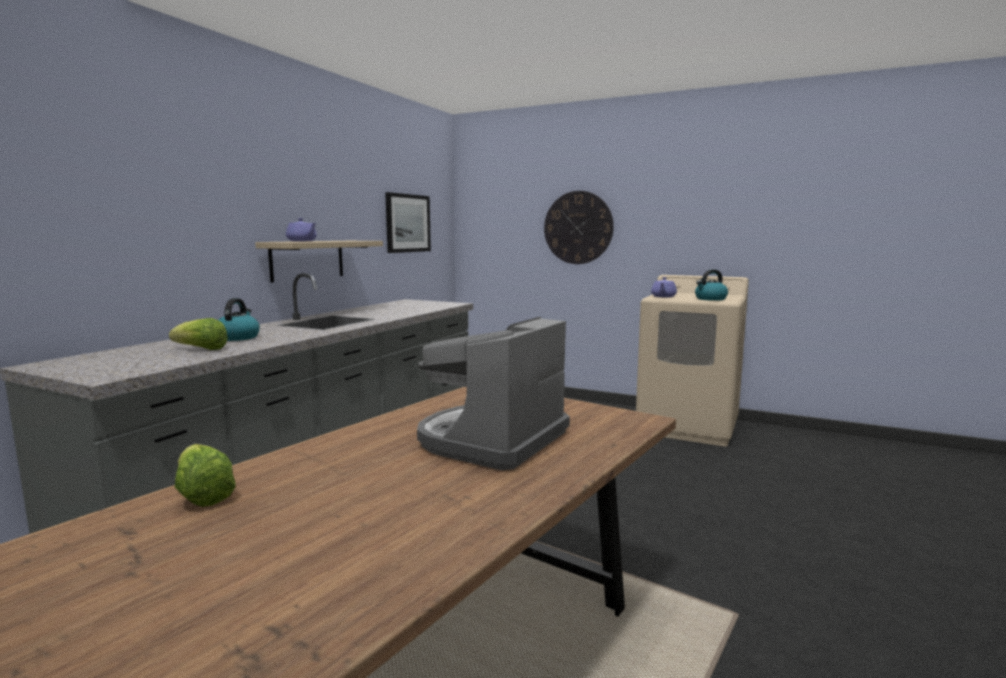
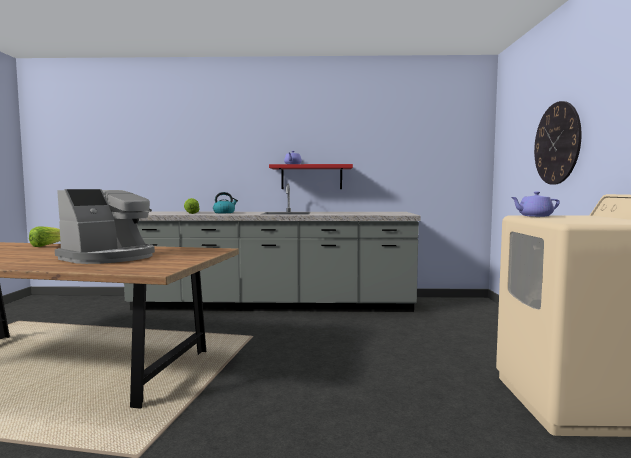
camera: 65 degrees right, 5 degrees down
beige shelf [255,241,383,283] -> red shelf [269,164,353,189]
picture [385,192,431,253] -> none
coffee machine [417,317,570,470] -> coffee machine turned 120 degrees clockwise [55,189,155,264]
kettle [695,269,728,301] -> none

